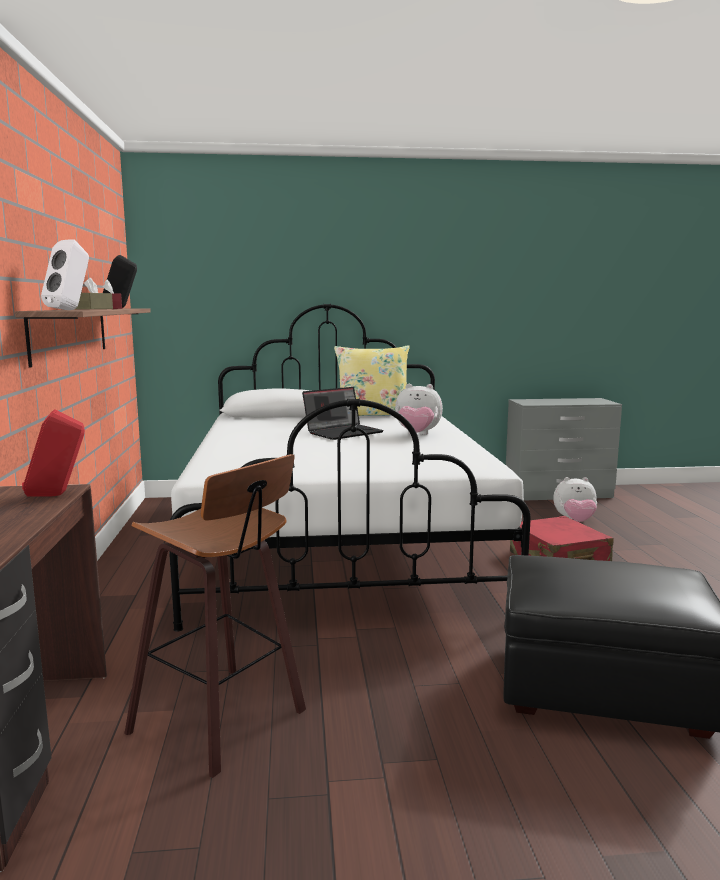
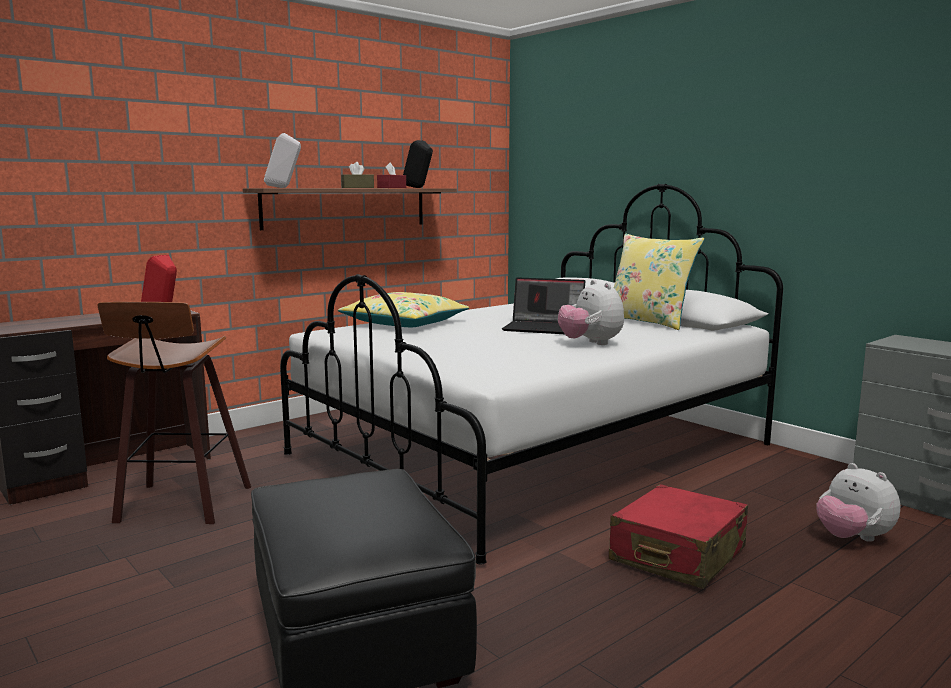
camera: 55 degrees right, 0 degrees up
none -> yellow pillow [338,292,469,327]

